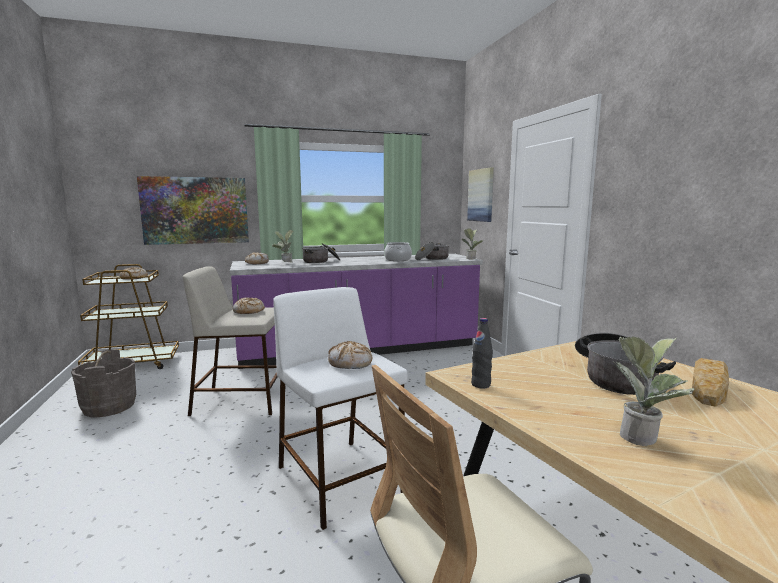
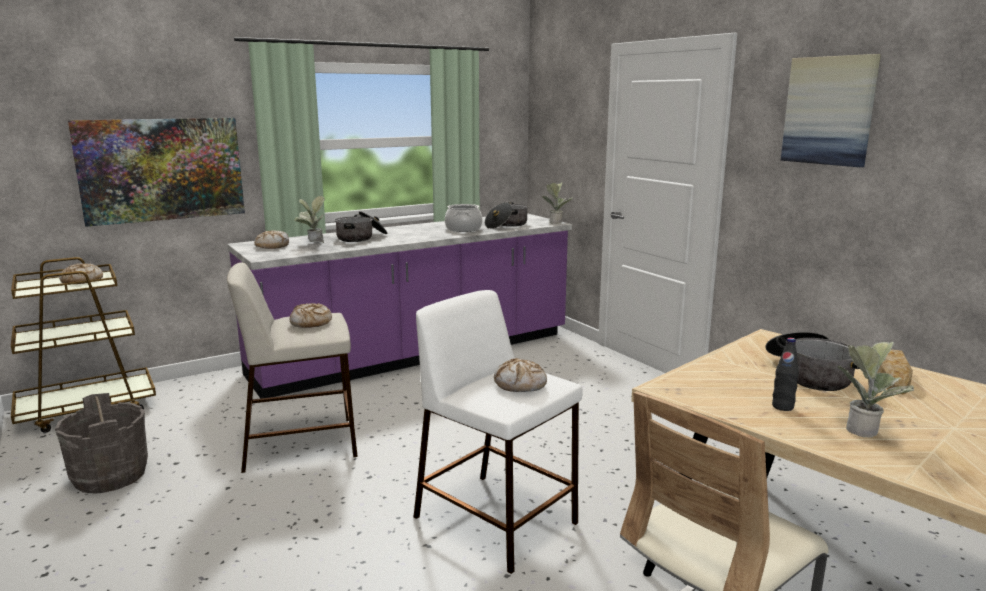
camera: 15 degrees left, 5 degrees up
picture [467,167,494,222] -> picture moved to [781,54,881,167]
black bottle [471,318,493,388] -> black bottle moved to [772,338,799,411]

